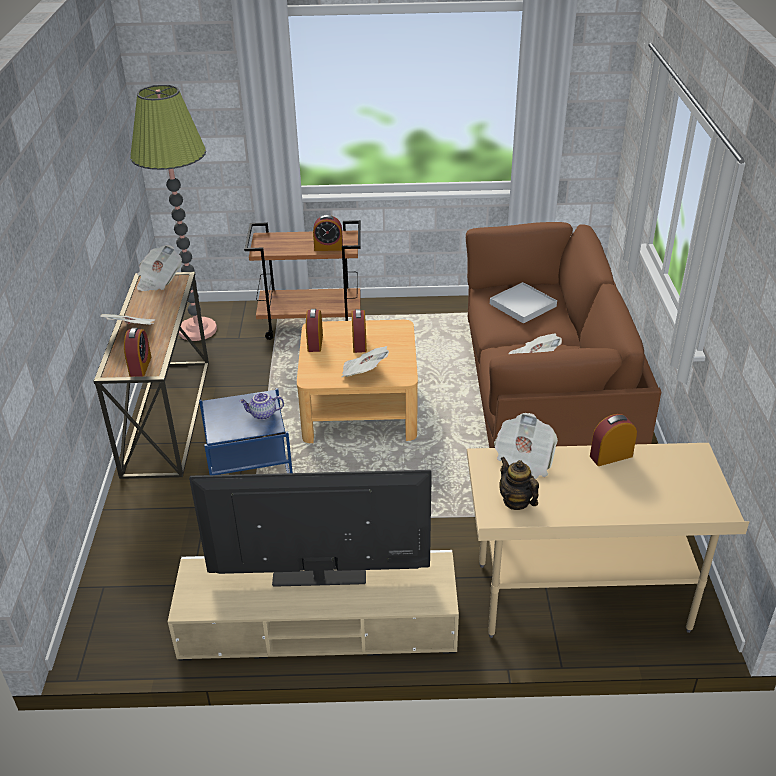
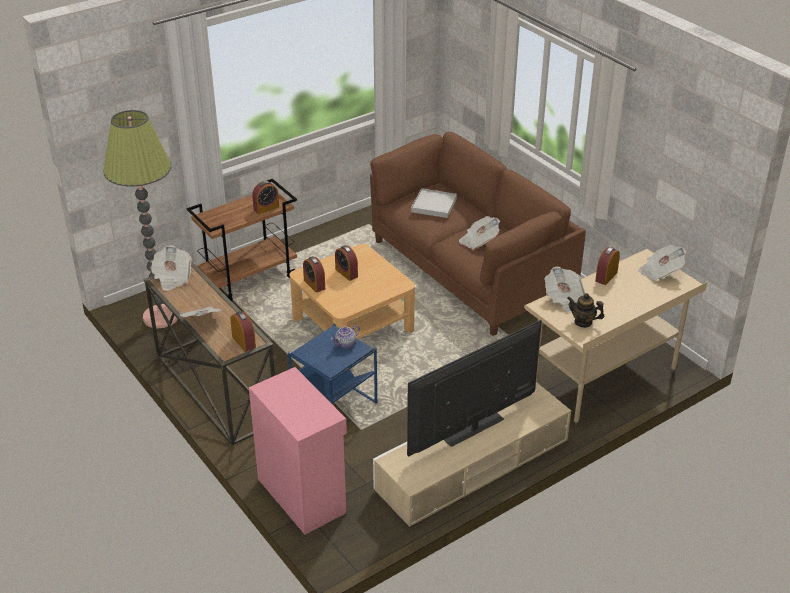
camera: 35 degrees left, 0 degrees up
newspaper [341,346,389,377] -> newspaper moved to [638,245,686,281]
none -> pink cabinet [249,367,347,535]

